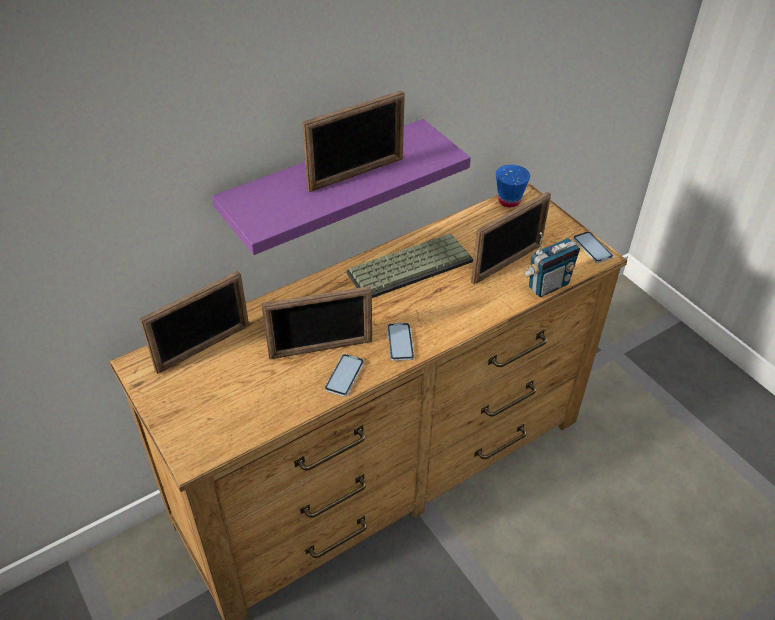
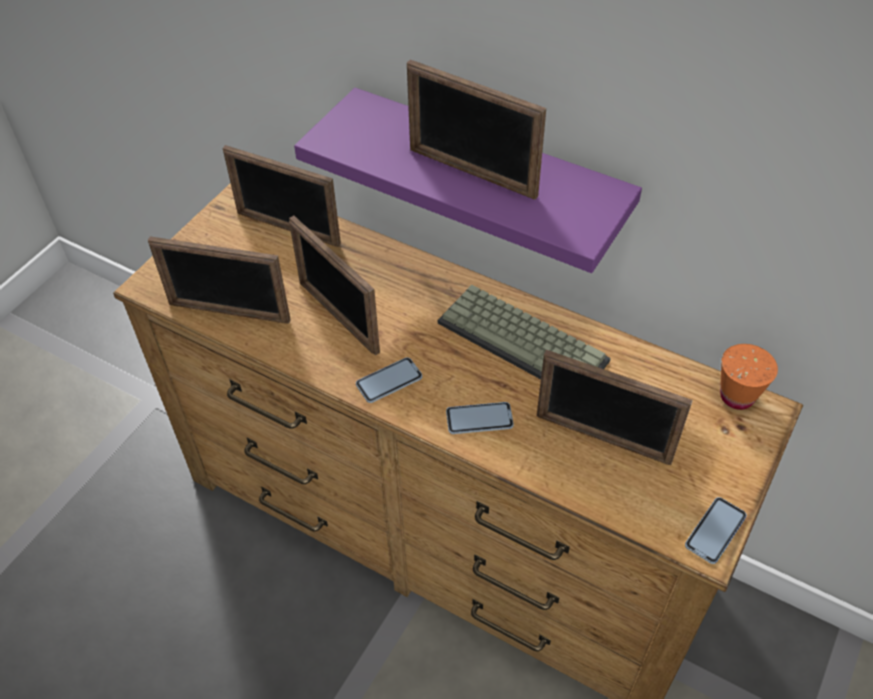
camera: 65 degrees right, 5 degrees up
phone [325,354,364,397] -> phone moved to [446,402,514,434]
blue cup [496,165,530,207] -> orange cup [720,344,778,410]
radio [523,232,580,297] -> none
none -> picture frame [148,237,291,324]

